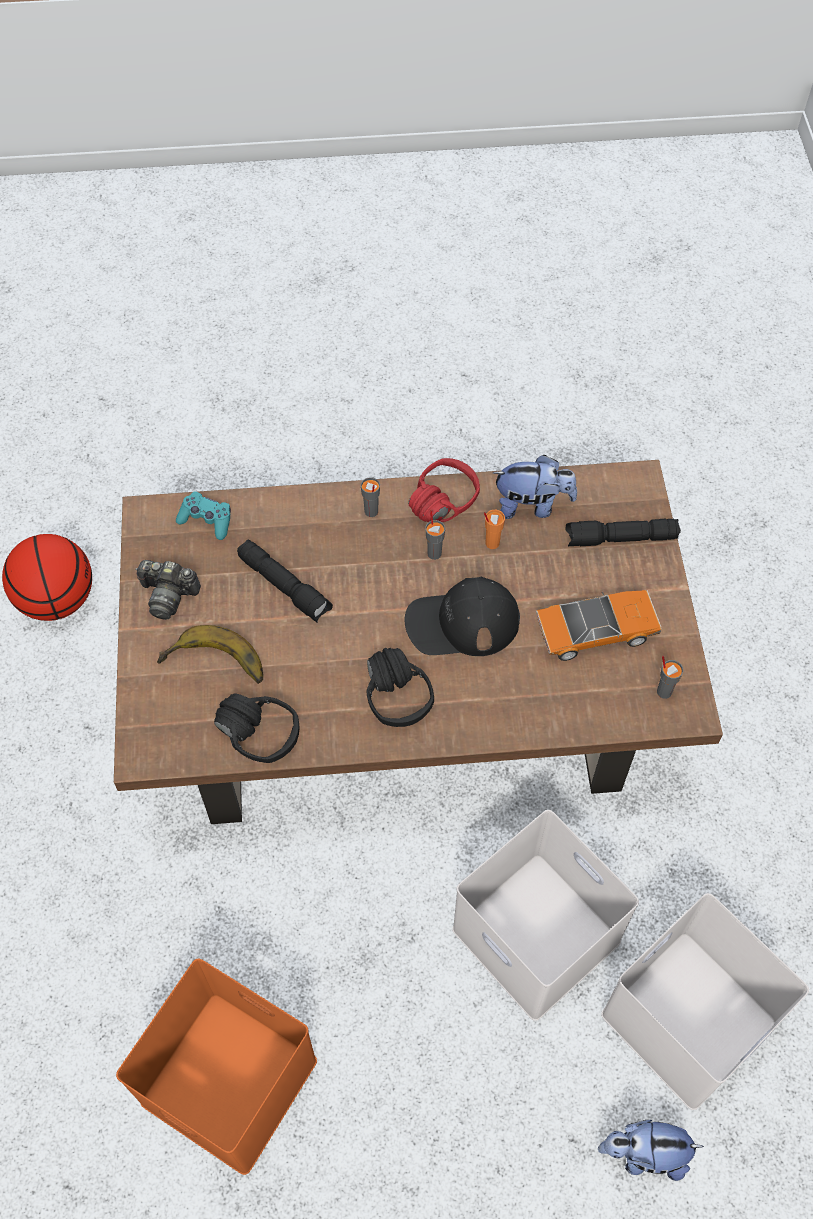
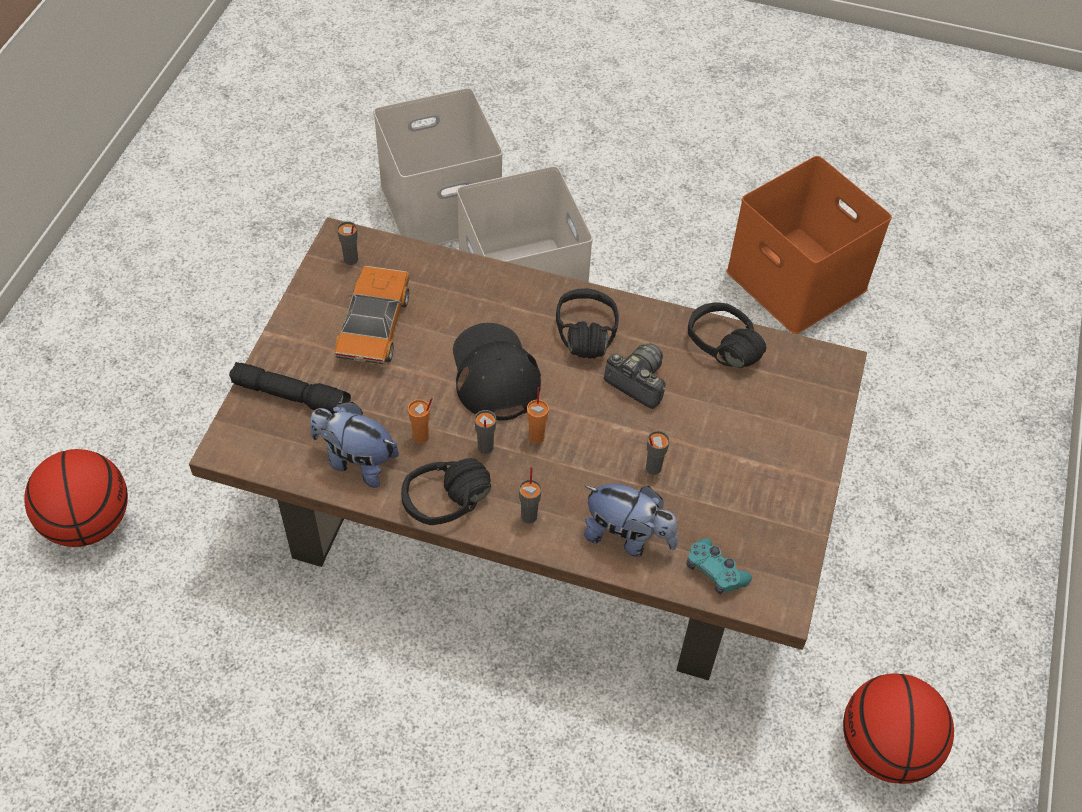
camera: 160 degrees left, 5 degrees down
camera [136,560,201,620] -> camera moved to [604,344,666,409]
banana [157,625,263,684] -> none
black flashlight [237,540,333,623] -> grey cup [646,431,670,475]
black cap [405,576,520,656] -> black cap turned 120 degrees counterclockwise [453,323,541,421]
red headphones [408,458,480,522] -> black headphones [401,458,491,525]
toy car [536,590,662,661] -> toy car turned 90 degrees clockwise [334,266,409,365]
plush toy [598,1120,704,1181] -> plush toy moved to [584,484,678,557]
none -> basketball [24,449,128,547]
none -> orange cup [527,387,549,444]

